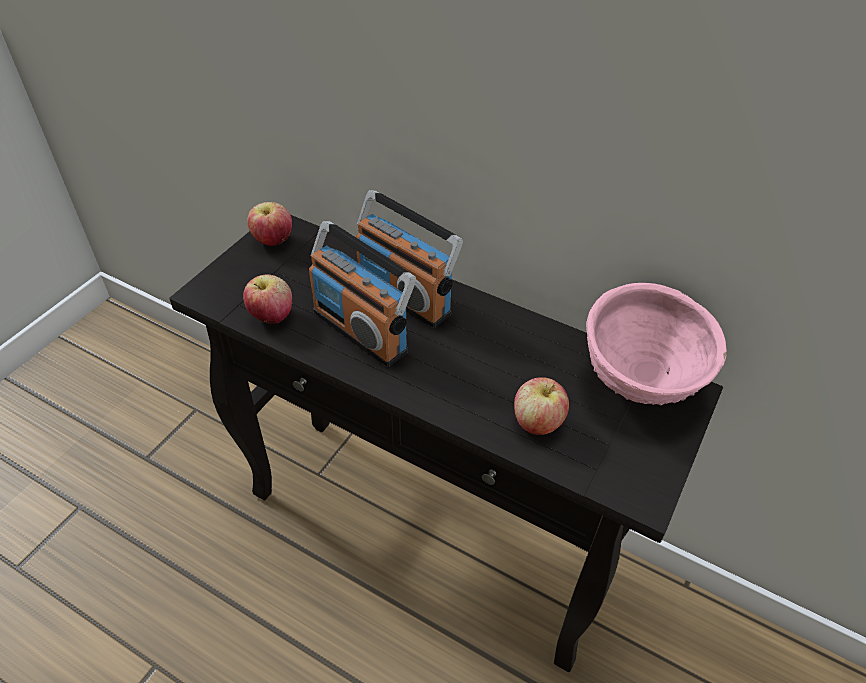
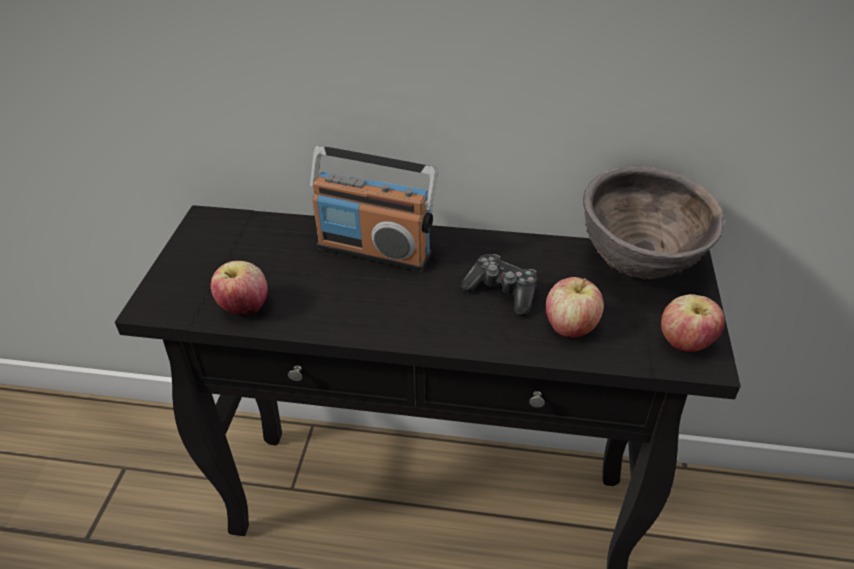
camera: 20 degrees left, 5 degrees down
apple [247,202,292,246] -> apple moved to [661,294,725,352]
radio [309,221,416,367] -> none
pink bowl [586,283,727,405] -> brown bowl [583,165,724,280]
none -> game controller [460,254,537,316]

